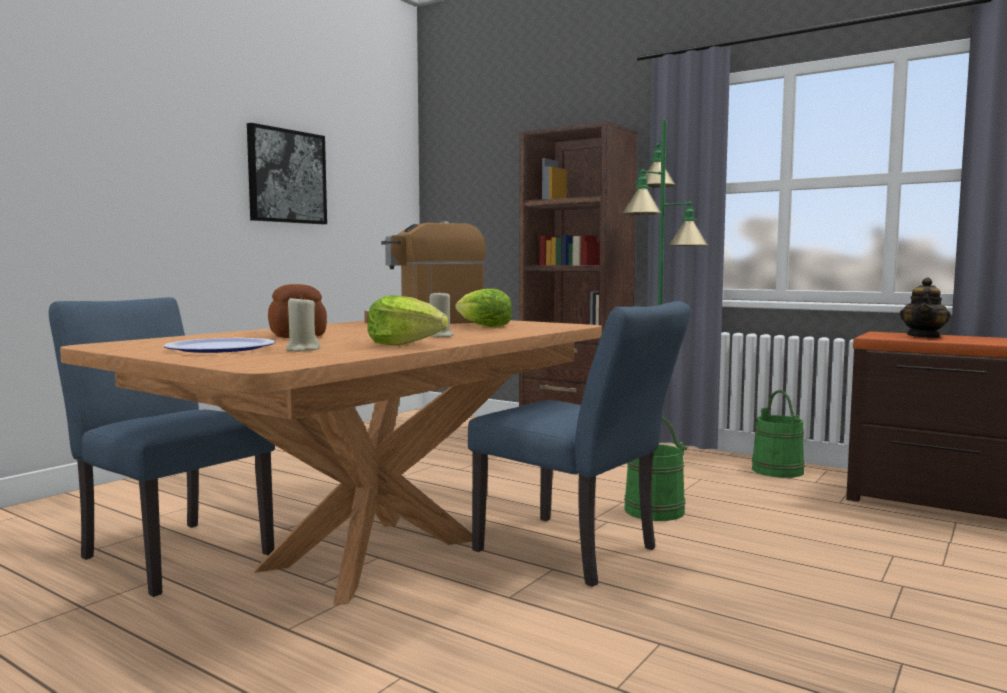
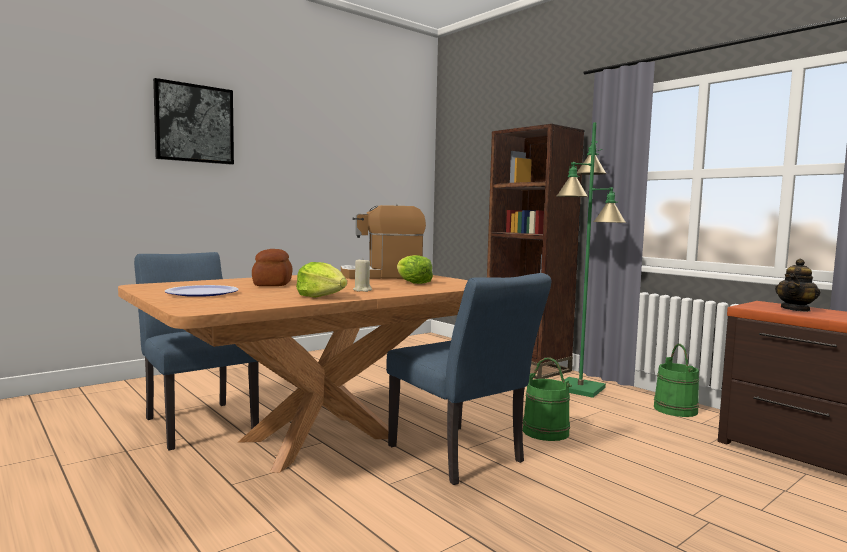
camera: 15 degrees right, 0 degrees up
picture [247,123,327,224] -> picture moved to [153,78,234,165]
beige candle [286,295,320,352] -> none

